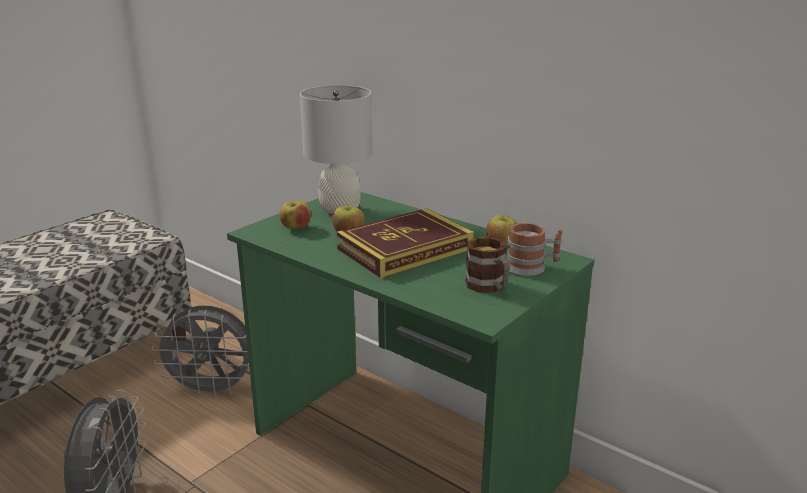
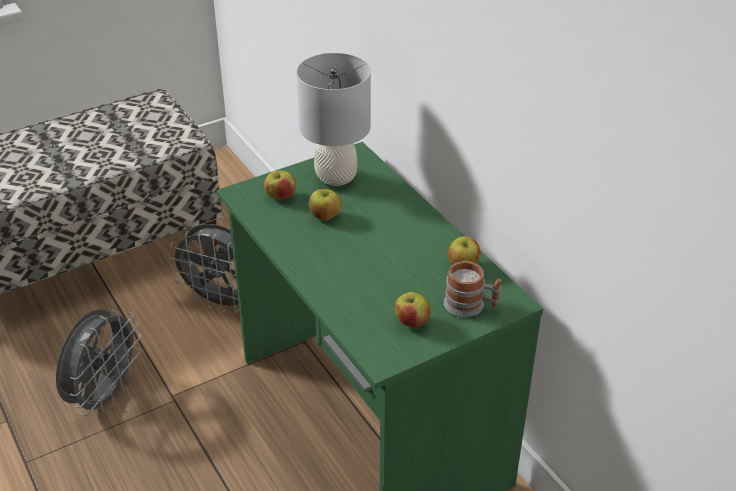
camera: 20 degrees right, 15 degrees up
book [337,208,474,278] -> none
mug [465,237,510,293] -> apple [394,292,431,328]

